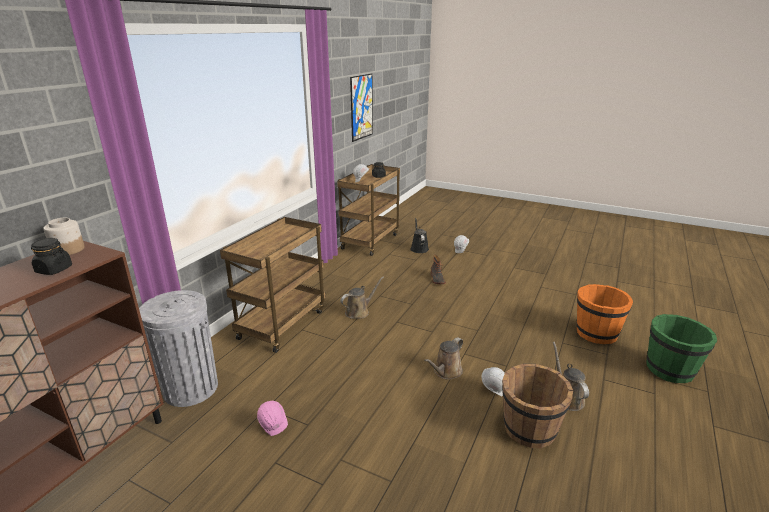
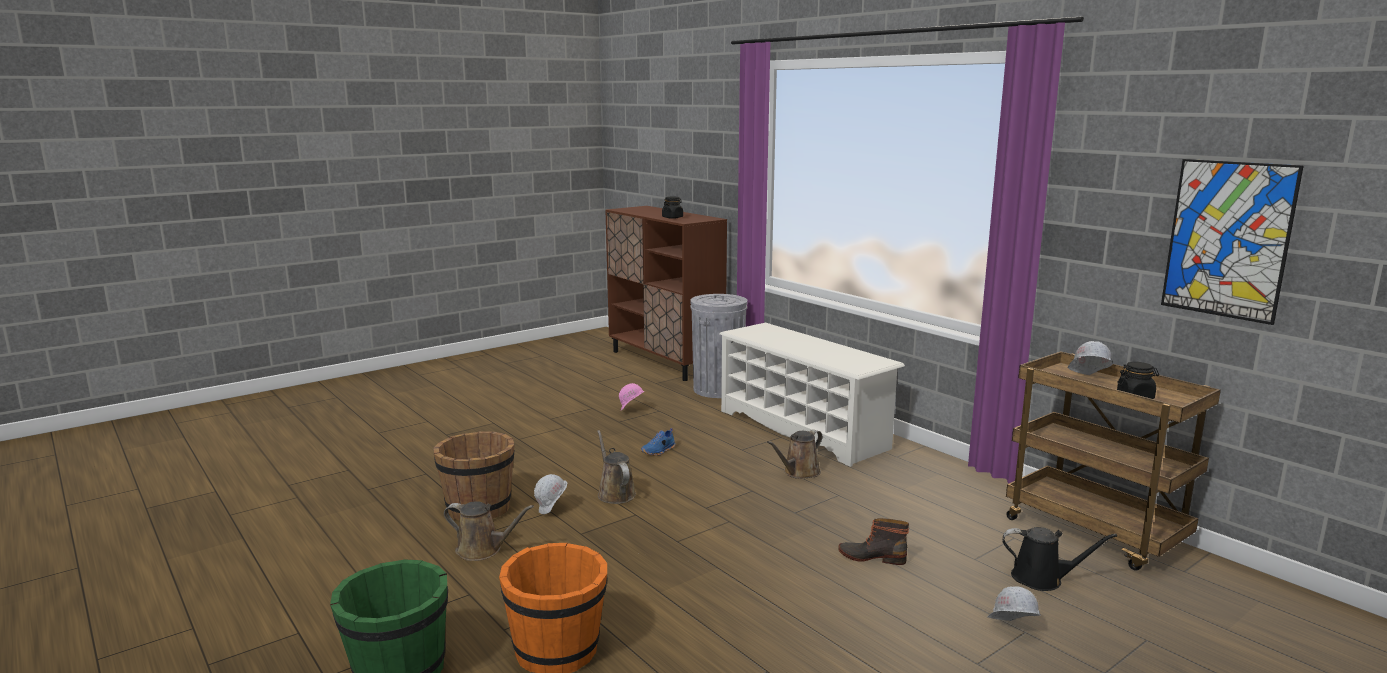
camera: 115 degrees right, 10 degrees down
jar [43,218,85,255] -> none
brown cart [220,217,326,353] -> white shoe rack [719,323,905,467]
brown watering can [341,276,384,319] -> brown watering can turned 60 degrees clockwise [767,430,822,479]
none -> blue shoe [641,428,675,456]

